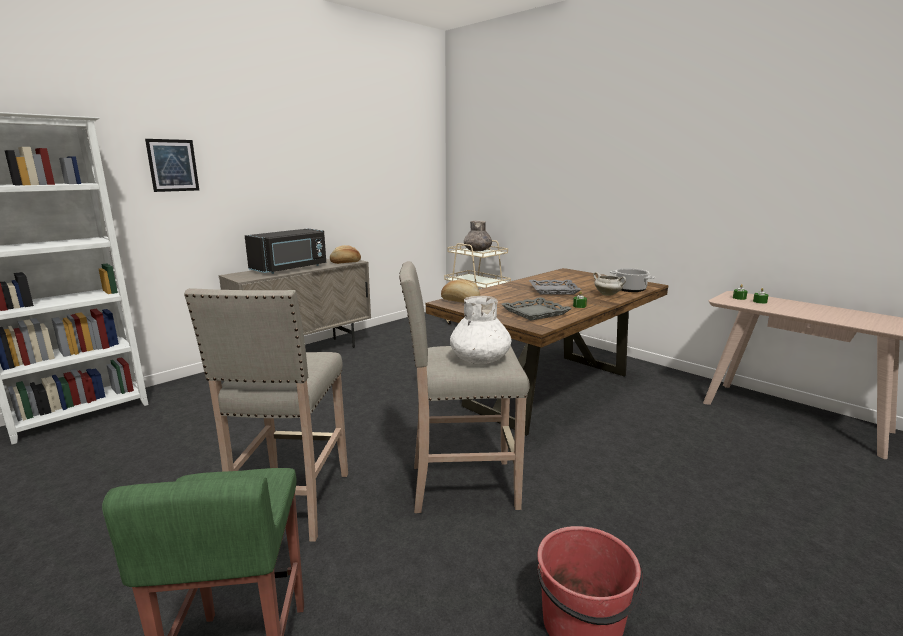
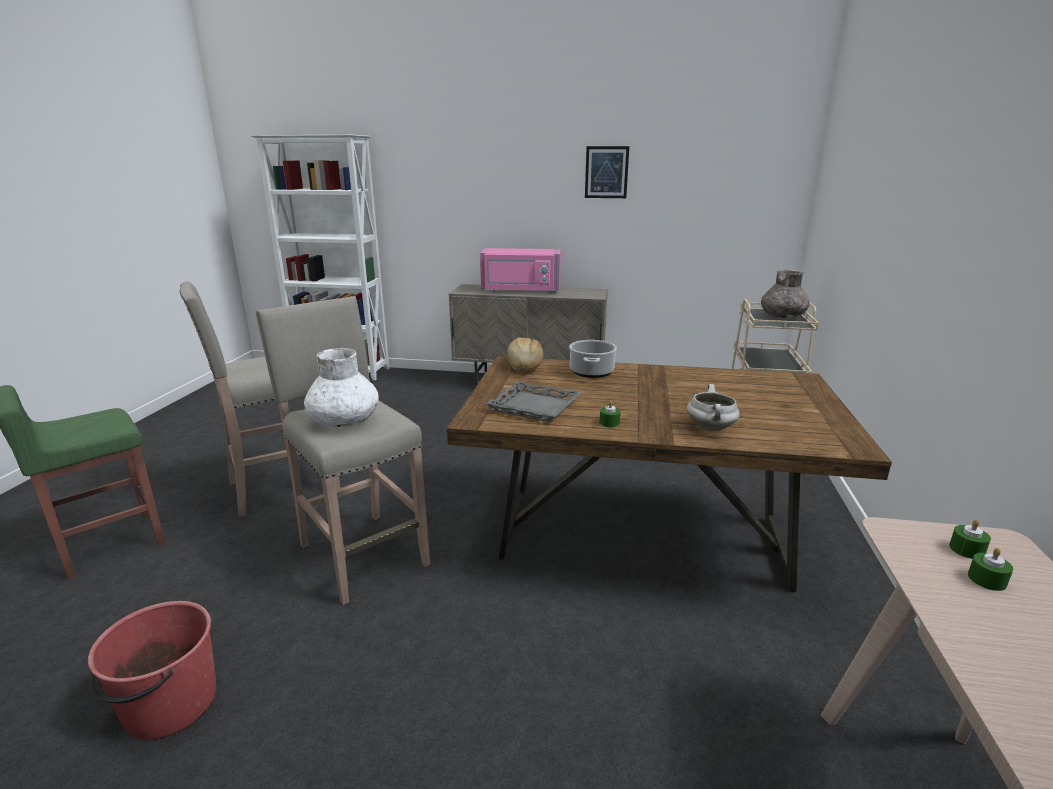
camera: 55 degrees right, 5 degrees up
picture [145,139,199,192] -> picture moved to [585,146,629,198]
black microwave [245,229,326,274] -> pink microwave [480,248,561,293]
bread [330,245,361,264] -> none
grey tray [529,280,581,295] -> none
cooking pot [610,268,655,292] -> cooking pot moved to [569,340,617,378]

